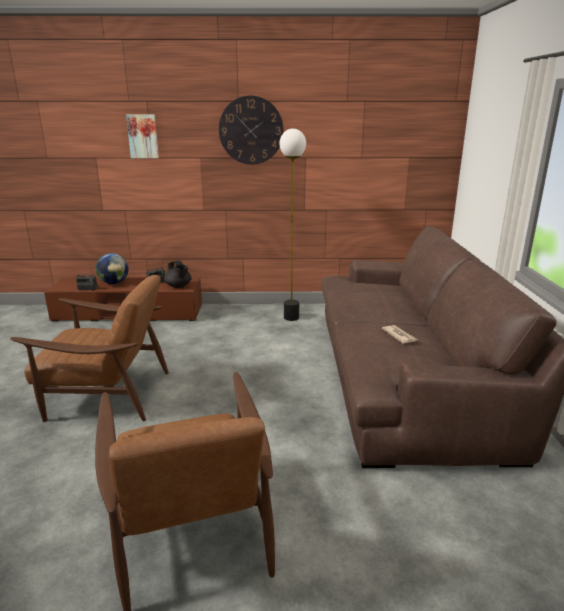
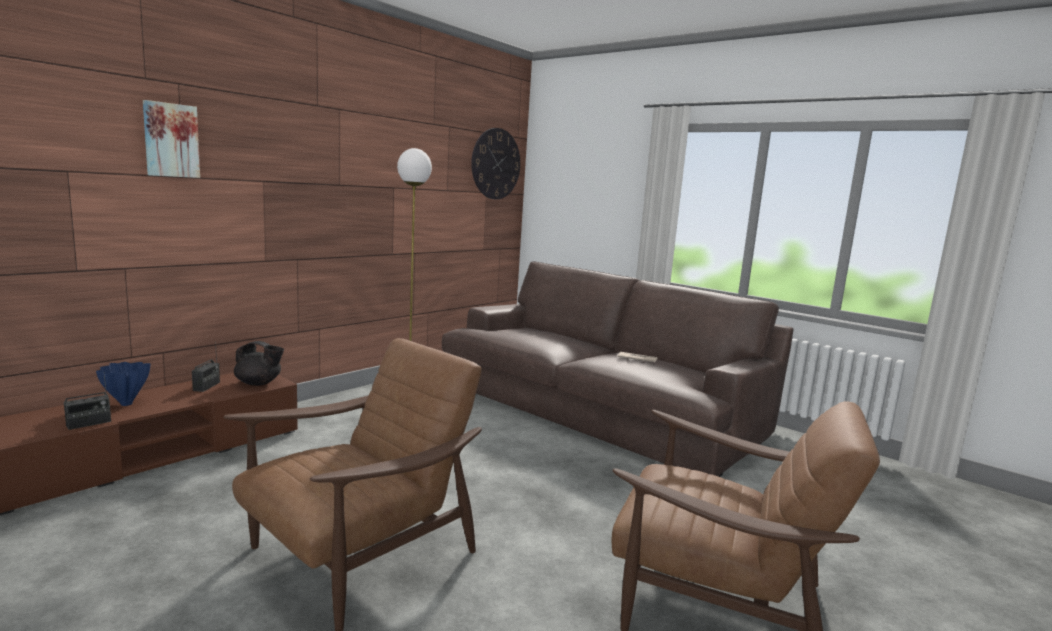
camera: 50 degrees left, 10 degrees down
globe [96,253,128,284] -> blue vase [96,362,151,406]
wall clock [219,95,284,164] -> wall clock moved to [471,128,520,199]

